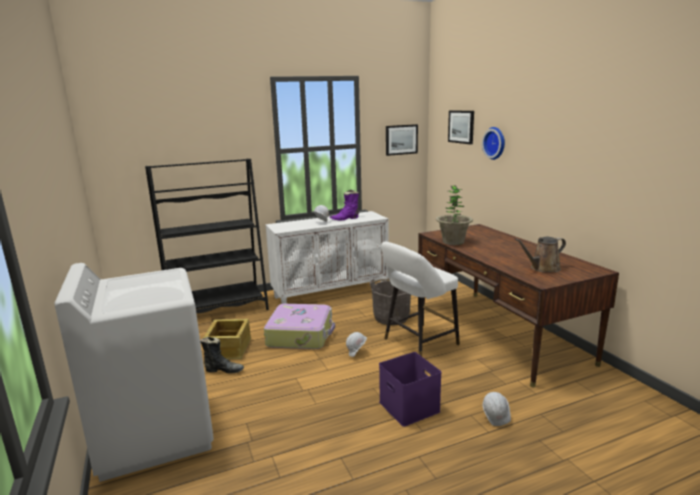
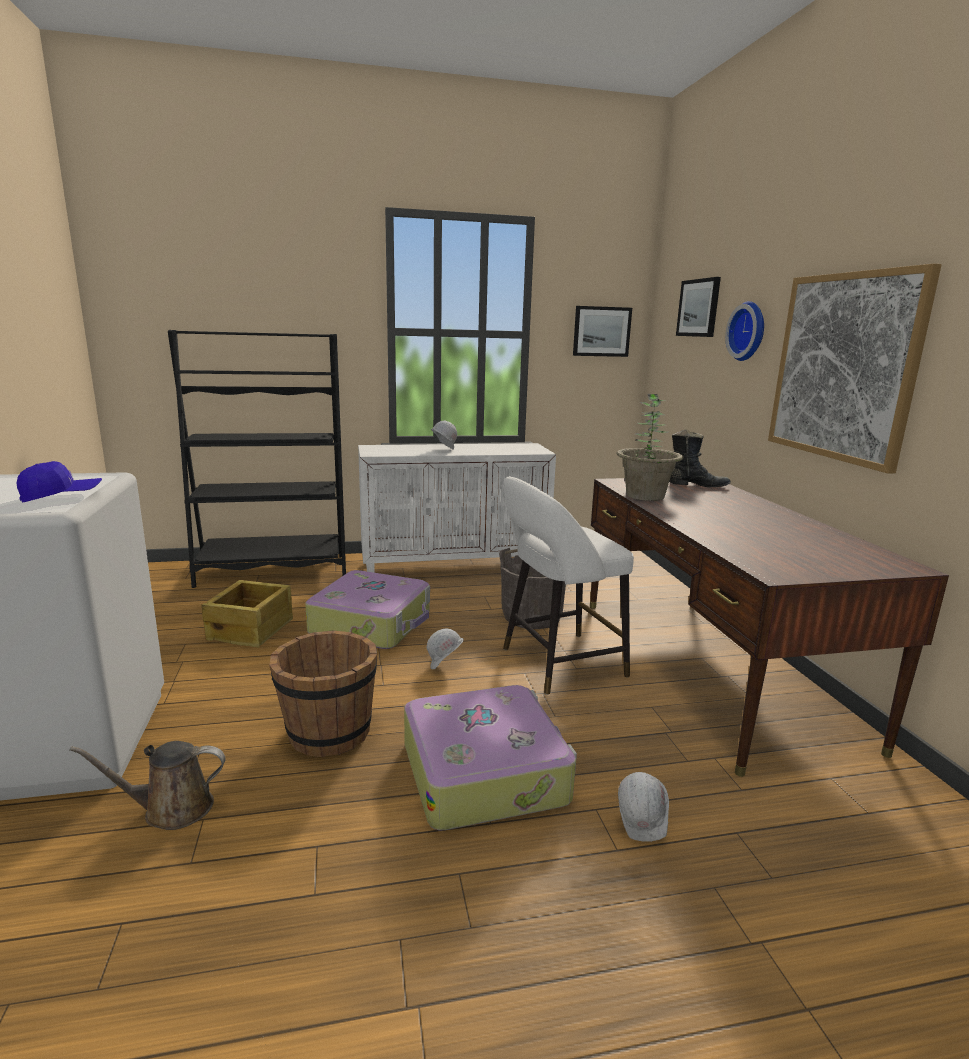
camera: 10 degrees right, 0 degrees up
black boot [200,337,244,374] -> black boot moved to [669,430,731,487]
purple boot [330,189,359,221] -> none
purple storage box [379,352,442,427] -> suitcase [404,685,577,830]
brown watering can [515,237,566,272] -> brown watering can moved to [69,741,226,830]
none -> blue cap [17,461,102,503]
none -> brown bucket [269,630,377,757]
none -> picture [768,264,942,474]

